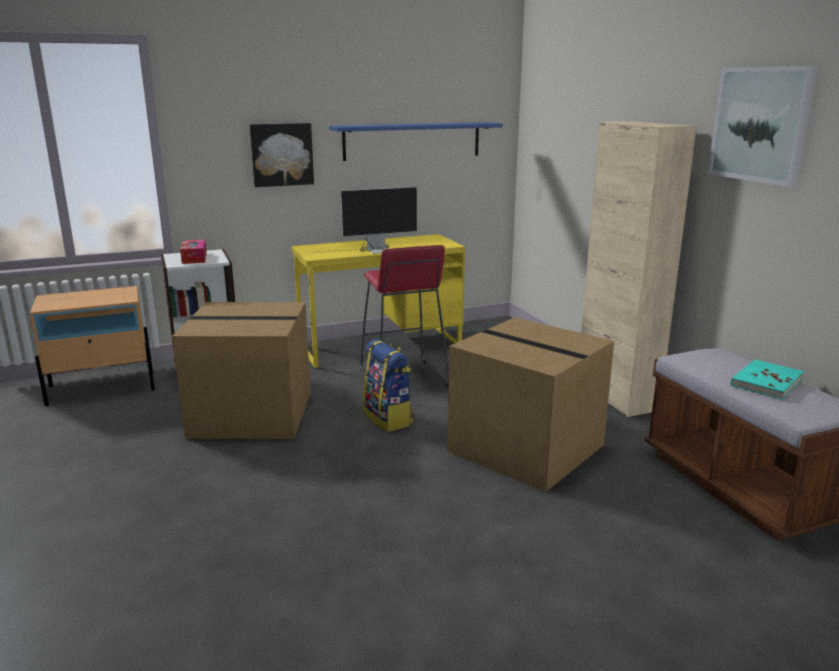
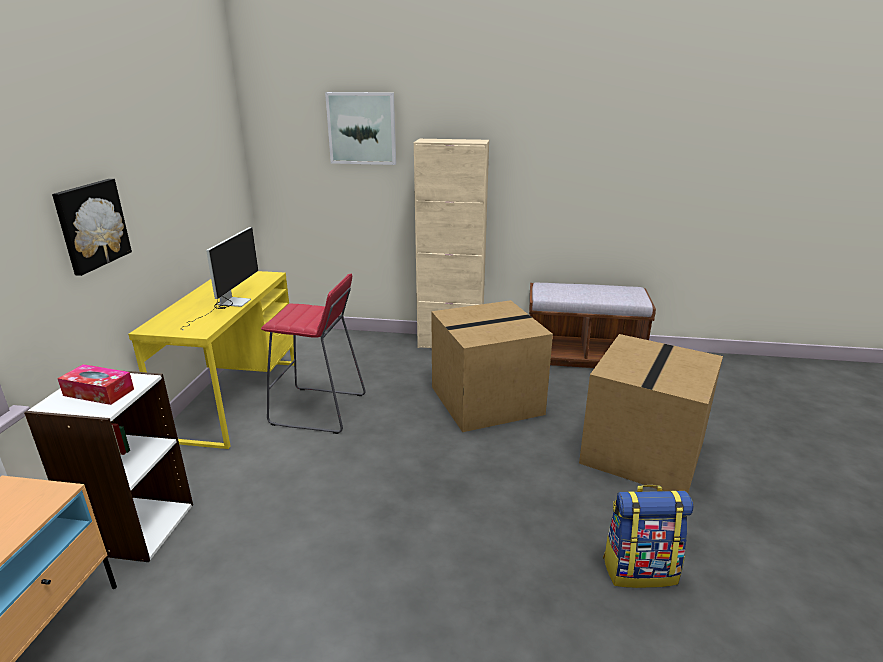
camera: 60 degrees left, 5 degrees up
cardboard box [172,302,311,439] -> cardboard box moved to [579,334,723,493]
blue shelf [329,122,503,161] -> none
backpack [363,339,414,432] -> backpack moved to [603,485,693,588]
picture [708,66,818,187] -> picture moved to [325,92,396,165]
turquoise book [730,359,804,400] -> none

